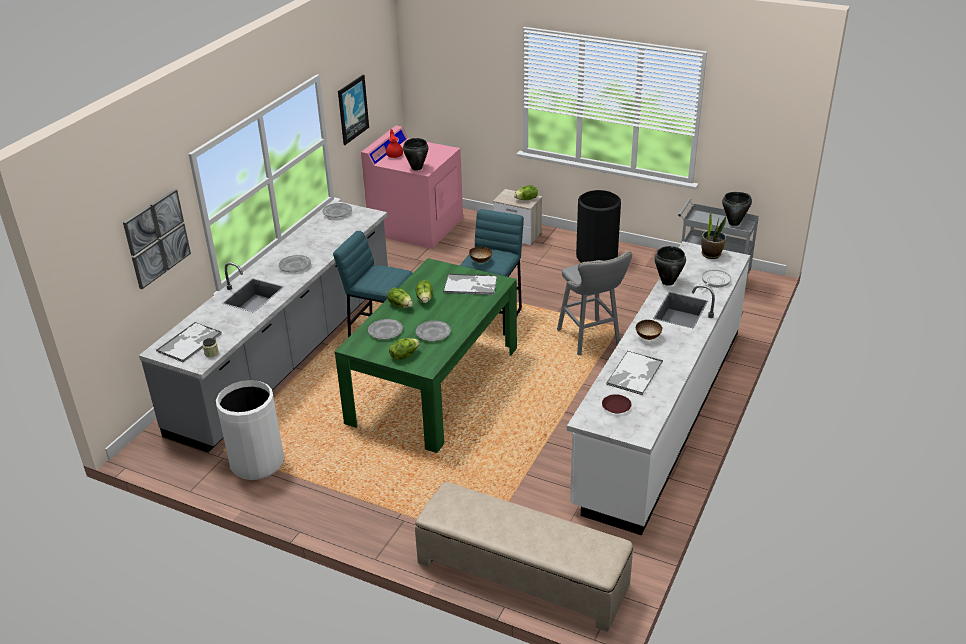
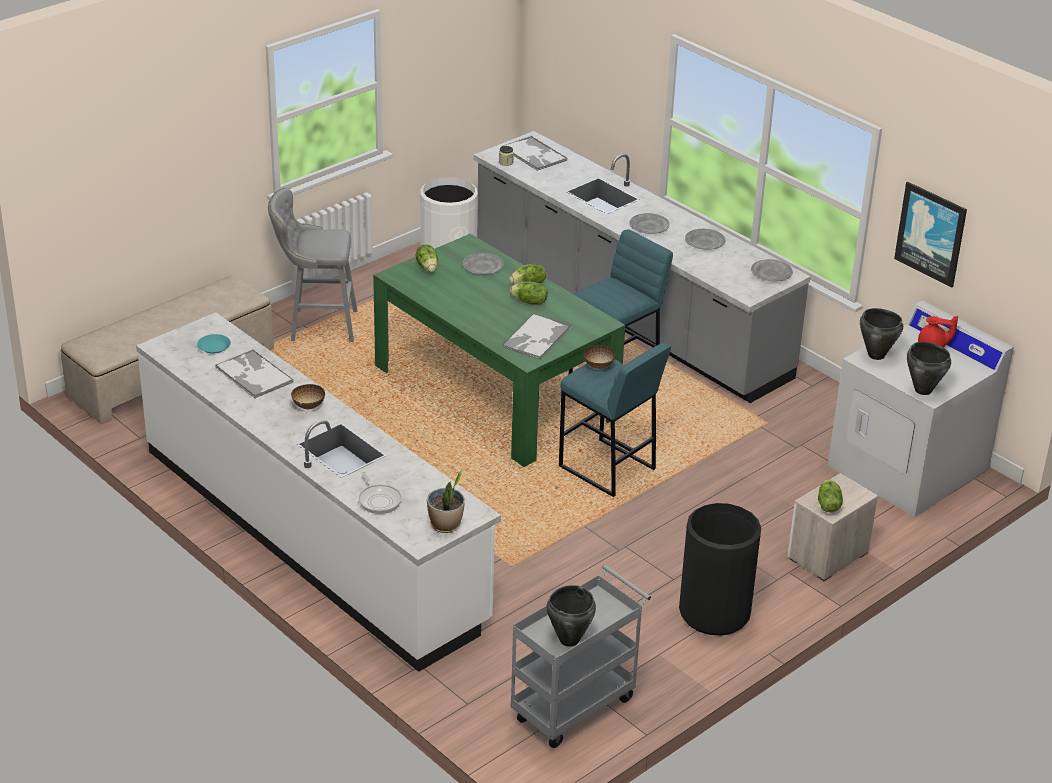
camera: 110 degrees right, 0 degrees up
picture [123,189,191,289] -> none
pink washing machine [361,126,463,249] -> white washing machine [828,300,1014,517]
grey plate [416,321,451,341] -> grey plate moved to [685,229,725,250]
grey stool [557,251,632,356] -> grey stool moved to [268,188,358,342]
brown plate [602,394,632,414] -> turquoise plate [197,334,231,354]
black cooking pot [655,246,686,286] -> black cooking pot moved to [907,342,951,395]

